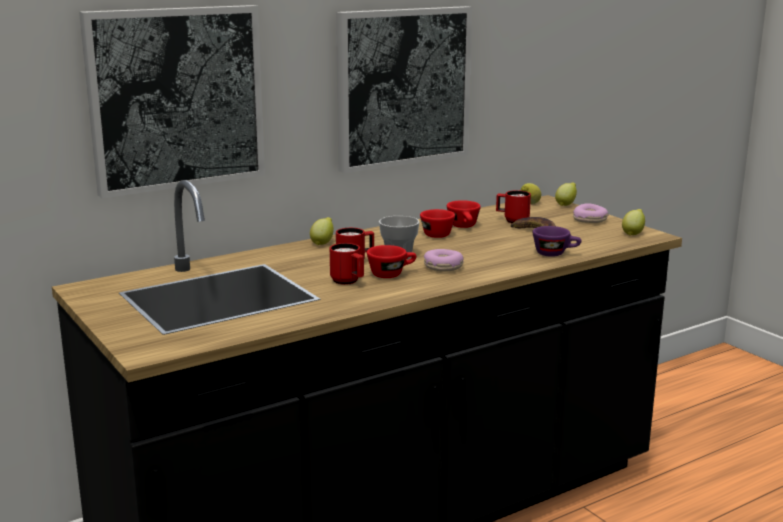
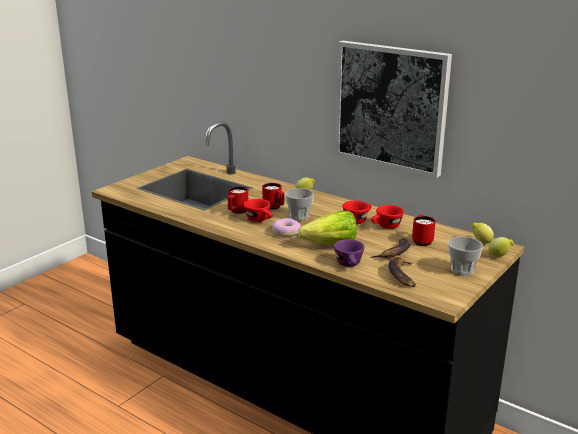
camera: 70 degrees right, 5 degrees up
picture [79,5,265,198] -> none
donut [573,203,608,223] -> cup [448,237,483,276]
lemon [622,209,645,236] -> none
none -> lettuce [298,211,357,245]
none -> banana [389,257,416,287]

